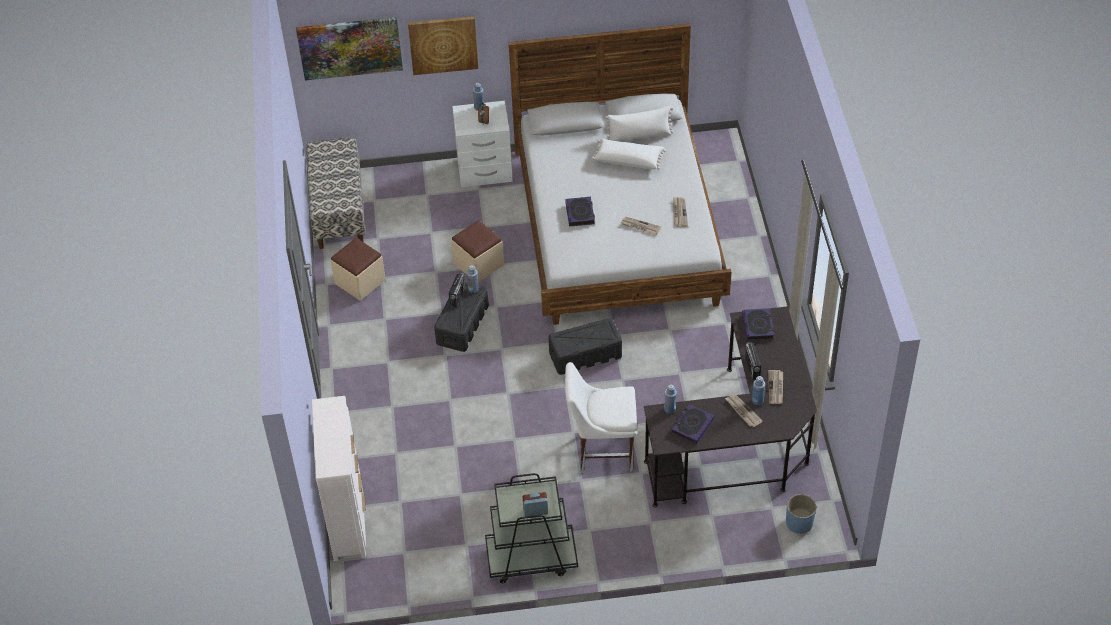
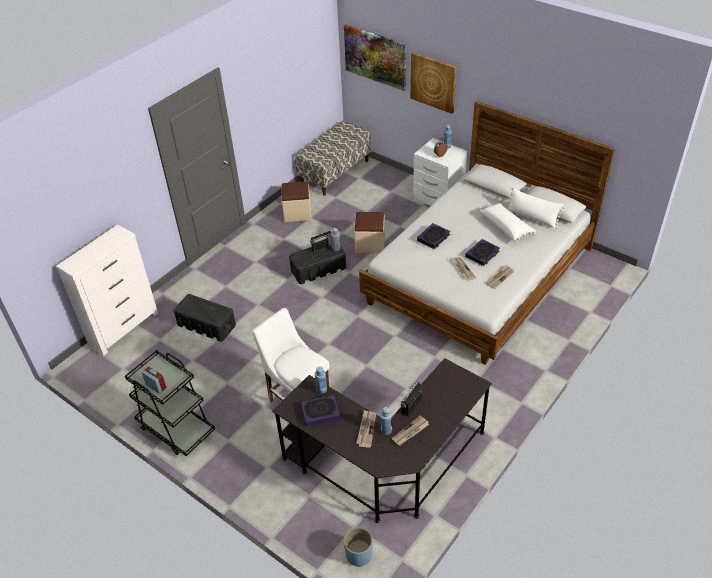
camera: 45 degrees right, 5 degrees down
black storage box [548,318,622,375] -> black storage box moved to [174,294,236,342]
book [742,308,774,341] -> book moved to [465,239,500,266]

